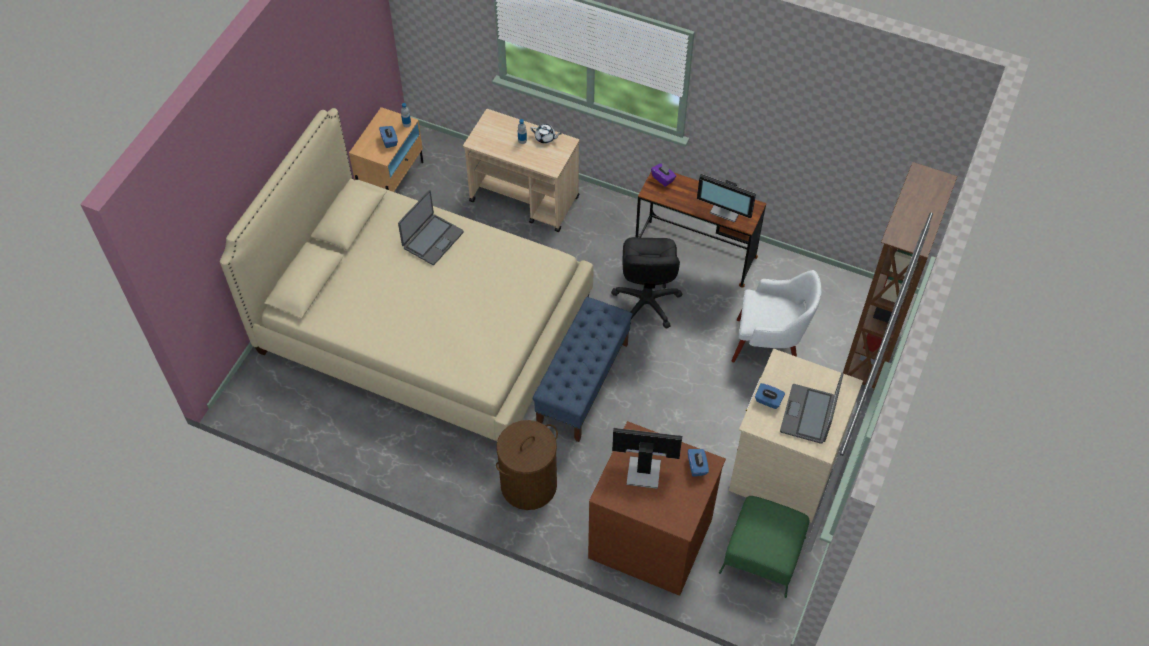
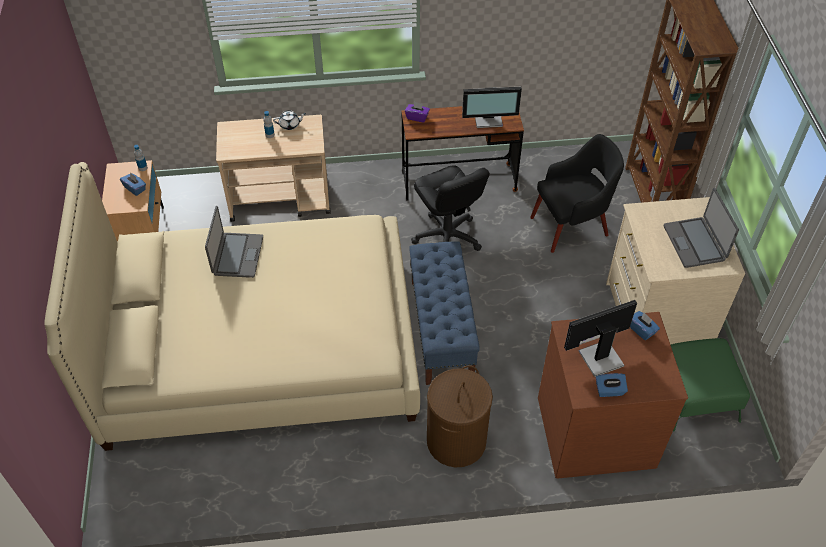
camera: 30 degrees left, 5 degrees down
white armchair [732,270,822,362] -> black armchair [530,134,624,253]
blue tissue box [755,383,785,409] -> blue tissue box moved to [596,373,628,397]

